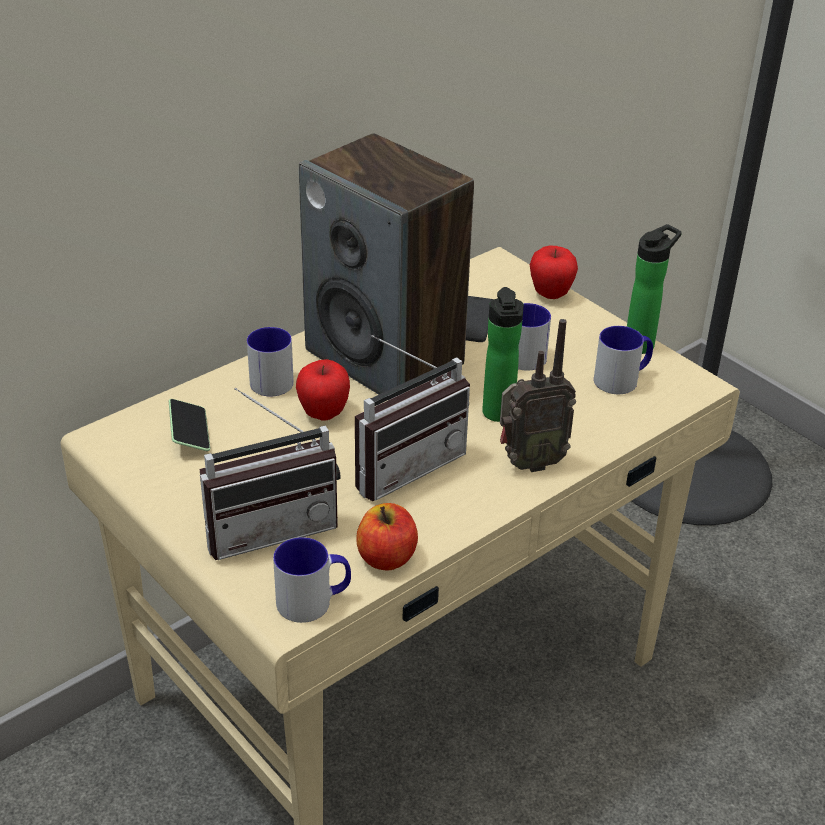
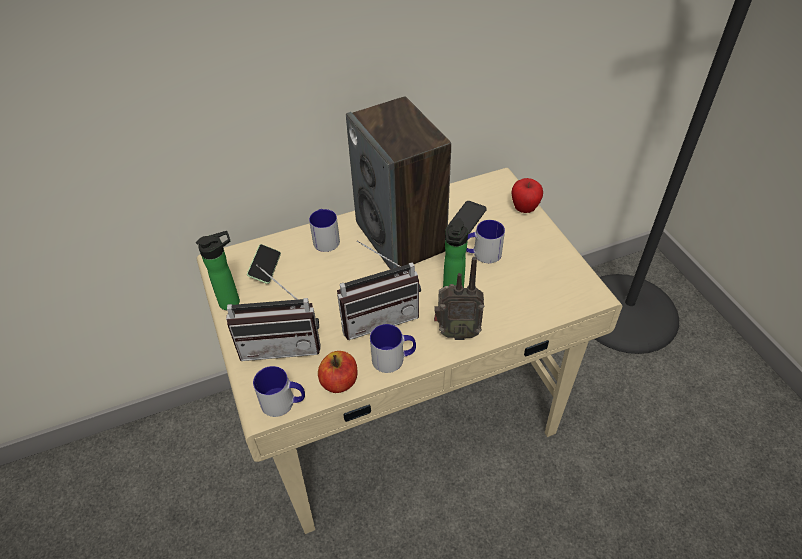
camera: 20 degrees right, 10 degrees up
apple [296,359,350,421] -> none
mug [594,326,653,394] -> mug moved to [370,324,416,373]
bottle [627,224,682,354] -> bottle moved to [196,231,240,310]

